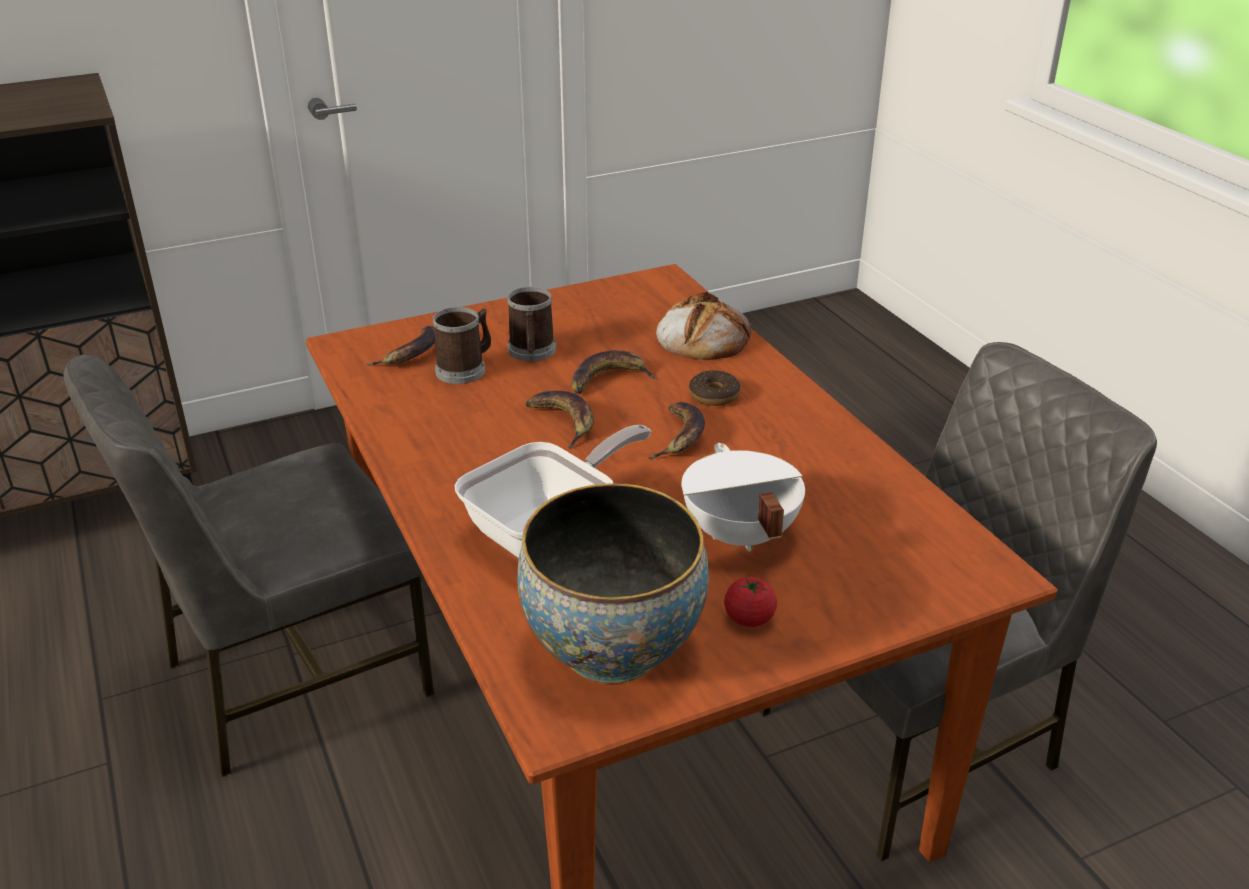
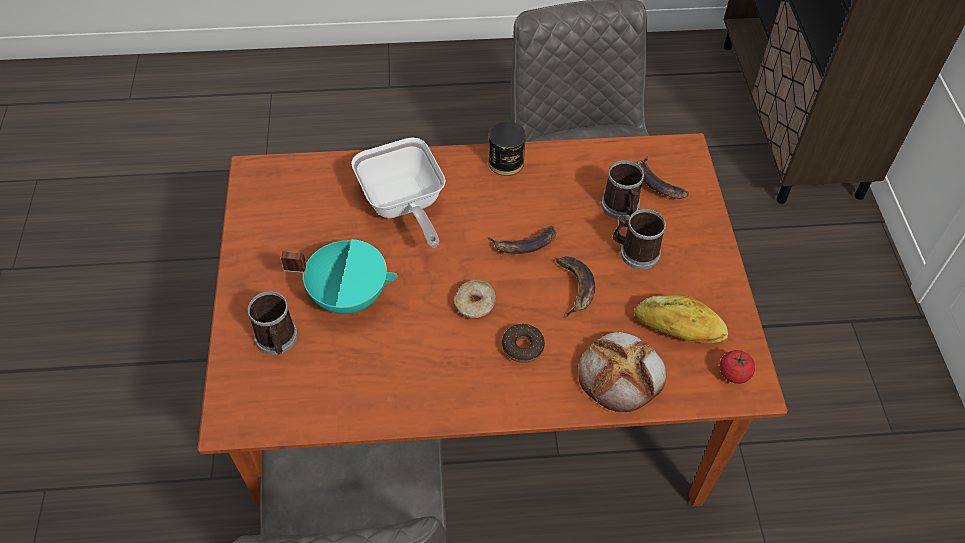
camera: 110 degrees right, 20 degrees up
bowl [517,483,709,684] -> none
banana [648,402,705,459] -> donut [454,280,496,319]
white cooking pot [681,443,805,552] -> turquoise cooking pot [281,239,398,314]
tomato [724,577,777,627] -> tomato moved to [720,350,755,384]
none -> mug [247,291,298,355]
none -> can [488,121,526,176]
none -> bread [634,294,728,343]

